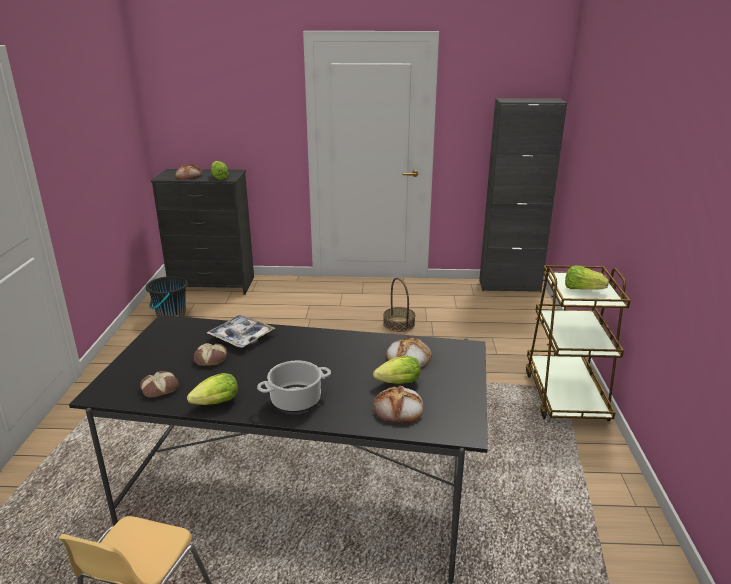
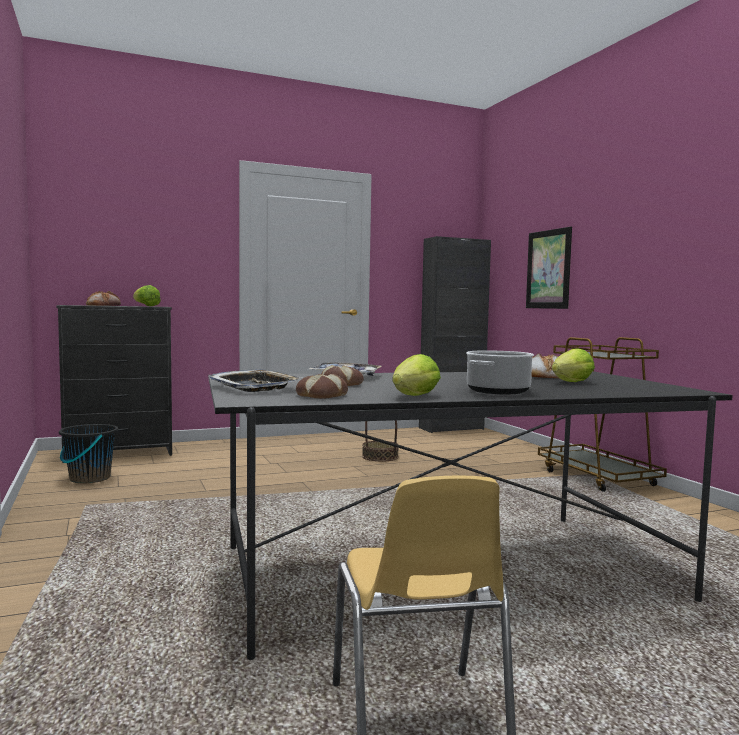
camera: 25 degrees left, 20 degrees down
bread [373,385,423,423] -> none
lettuce [565,265,609,290] -> none
none -> tray [207,369,303,392]
none -> picture [526,227,572,309]

